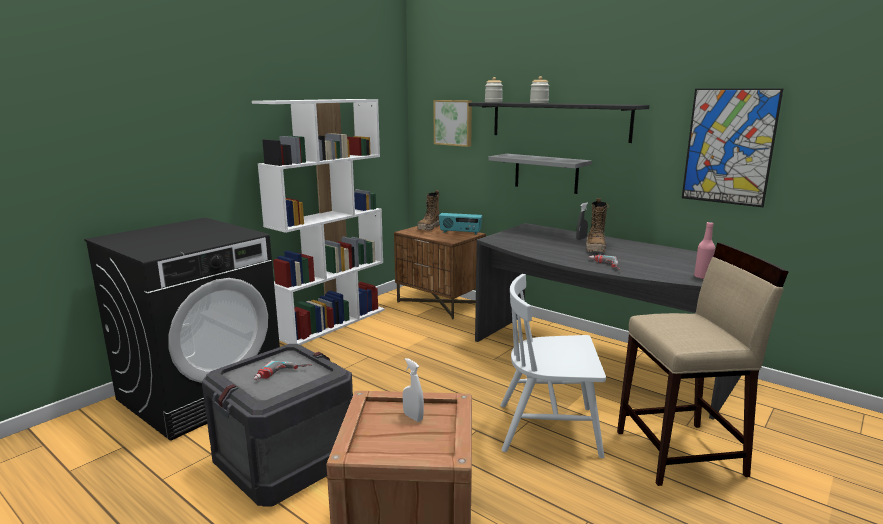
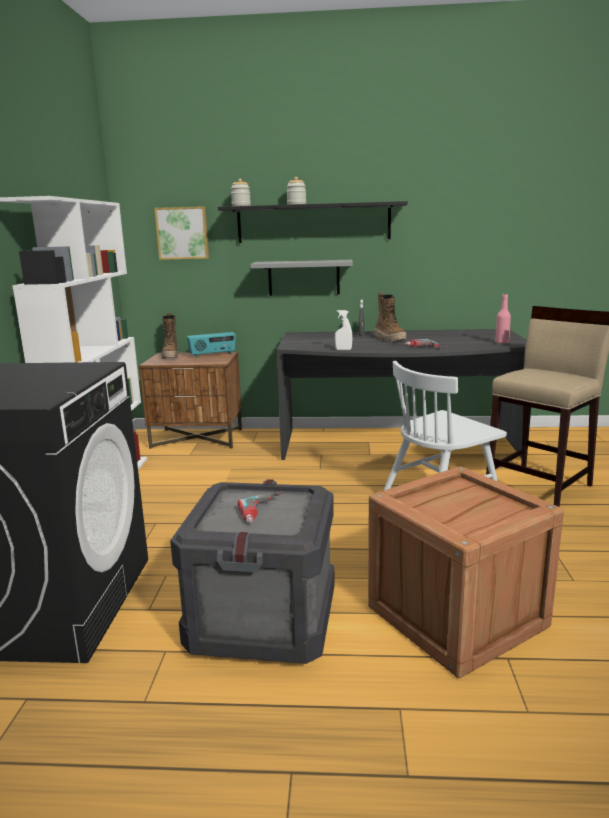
camera: 35 degrees left, 0 degrees up
white spray bottle [402,358,424,422] -> white spray bottle moved to [335,310,352,350]
picture [682,89,783,207] -> none

